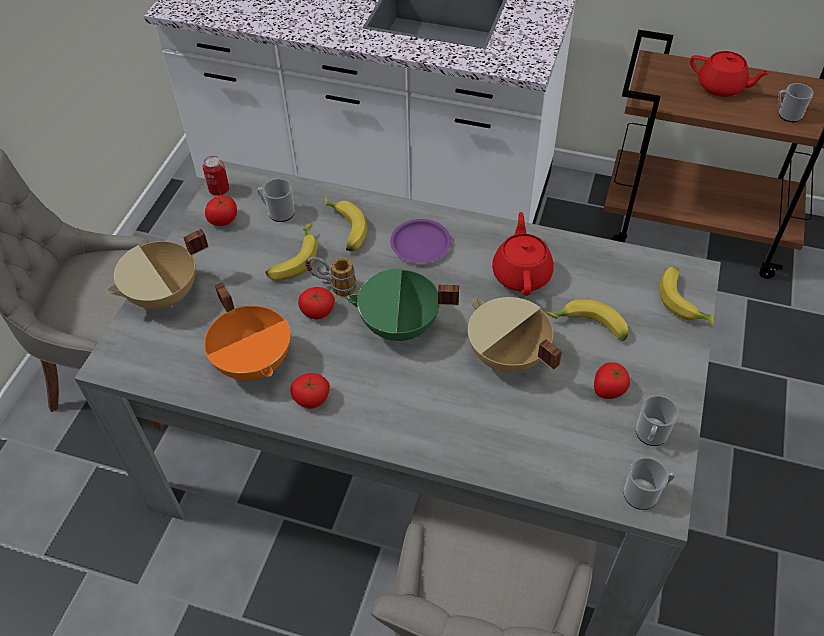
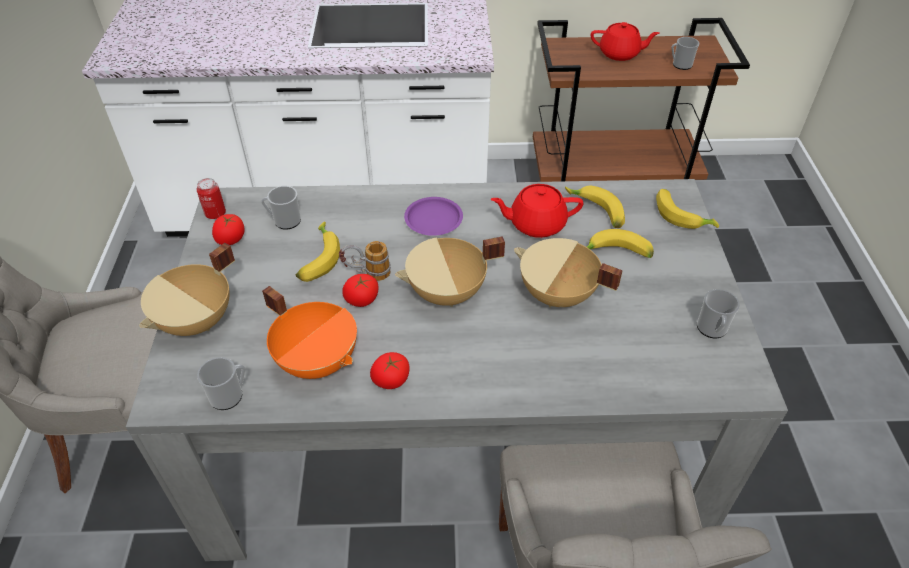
camera: 20 degrees left, 5 degrees down
banana [325,197,368,251] -> banana moved to [565,186,625,228]
green cooking pot [346,268,459,341] -> beige cooking pot [395,236,505,307]
red teapot [492,212,554,296] -> red teapot turned 75 degrees counterclockwise [491,184,583,238]
tomato [594,362,630,399] -> none
mug [624,457,675,510] -> mug moved to [197,357,245,410]

